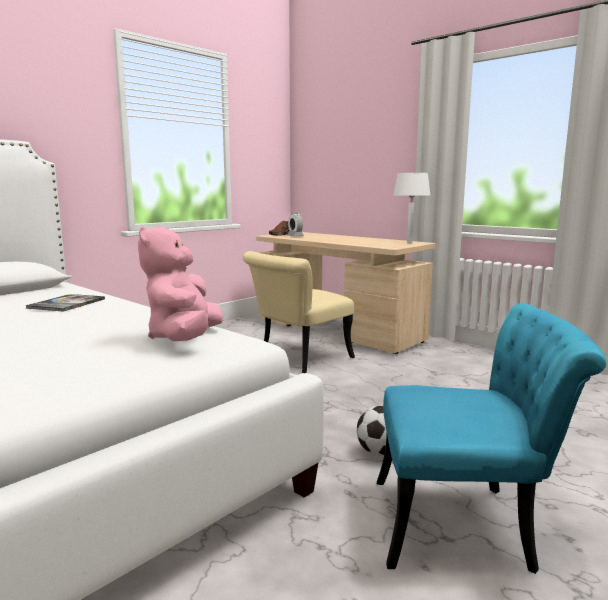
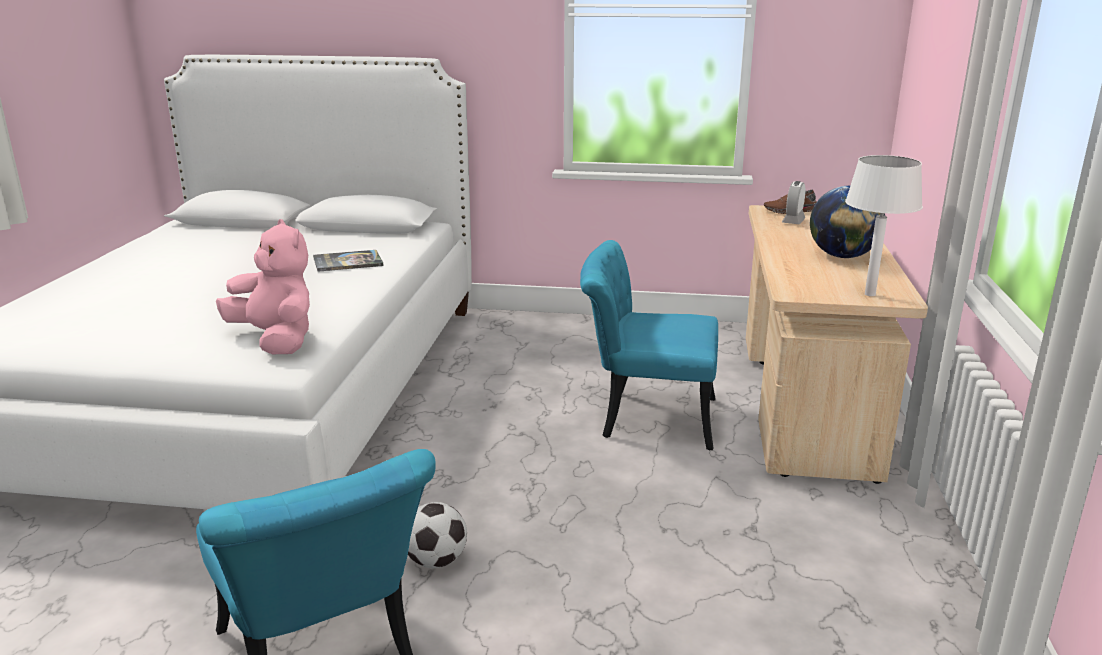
camera: 55 degrees right, 10 degrees up
pink plush toy [138,226,223,341] -> pink plush toy turned 75 degrees clockwise [216,219,310,354]
beige chair [243,251,355,373] -> turquoise chair [580,240,718,450]
none -> globe [810,186,885,258]

